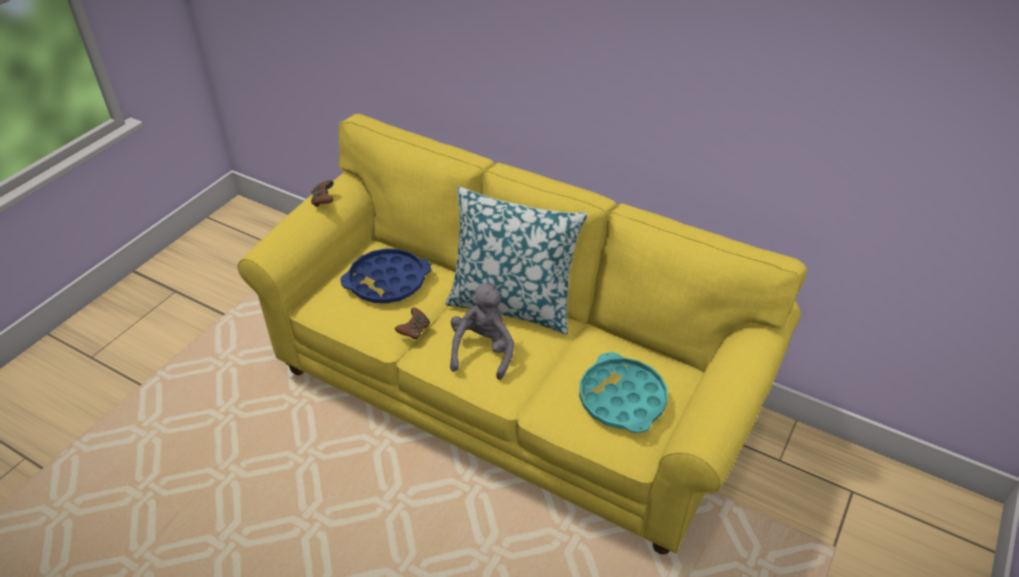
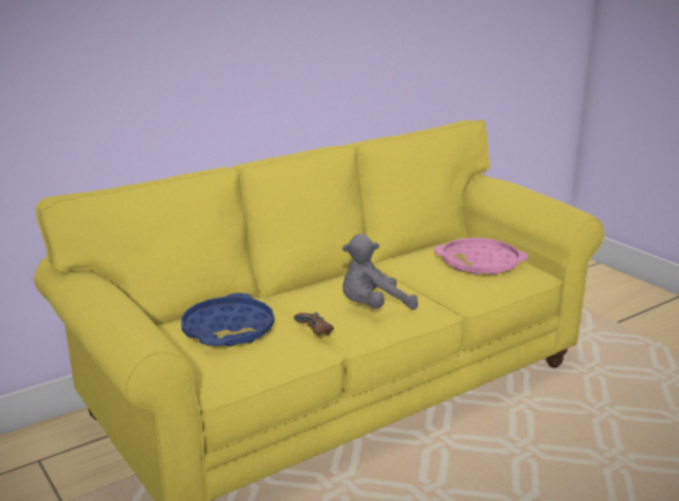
camera: 65 degrees left, 20 degrees down
brown game controller [311,180,334,207] -> none
pillow [445,186,588,335] -> none
grey plush toy [450,283,514,380] -> grey plush toy turned 60 degrees counterclockwise [342,234,418,310]
turquoise tray [579,352,668,433] -> pink tray [434,238,528,275]

